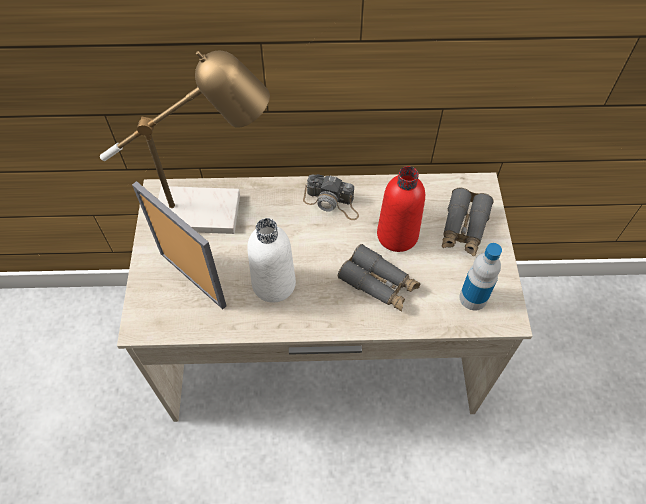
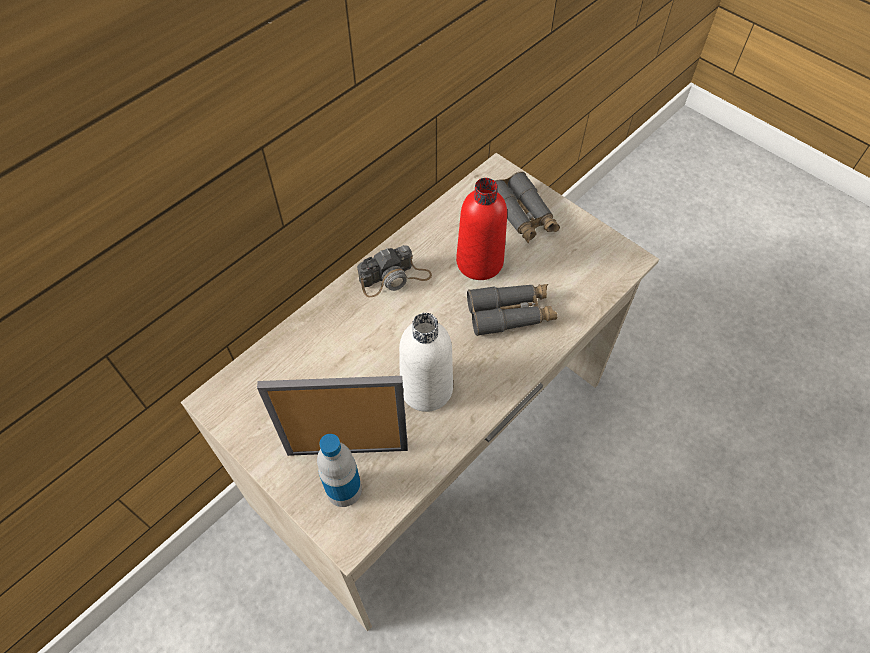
camera: 45 degrees left, 0 degrees up
table lamp [100,51,270,234] -> none
bottle [459,243,502,311] -> bottle moved to [317,434,362,507]

